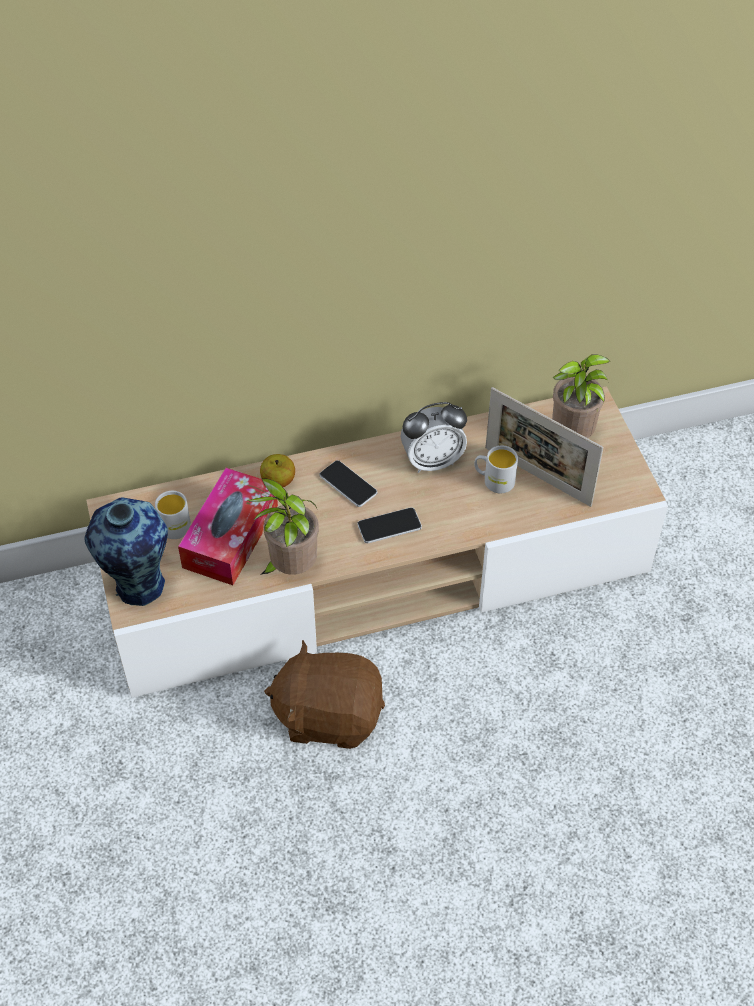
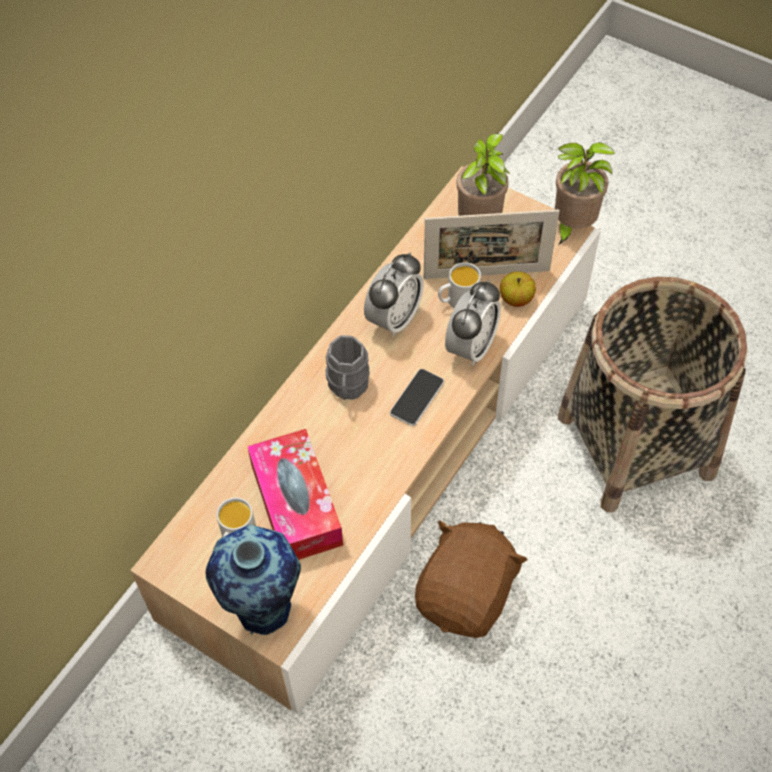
camera: 40 degrees left, 5 degrees up
potted plant [247,478,319,575] -> potted plant moved to [555,142,615,245]
apple [260,454,295,487] -> apple moved to [500,271,536,307]
brown plush toy [264,640,385,749] -> brown plush toy turned 150 degrees clockwise [415,520,528,638]
phone [319,460,377,507] -> grey mug [326,335,370,400]
none -> alarm clock [445,280,501,366]
none -> basket [558,277,748,513]

